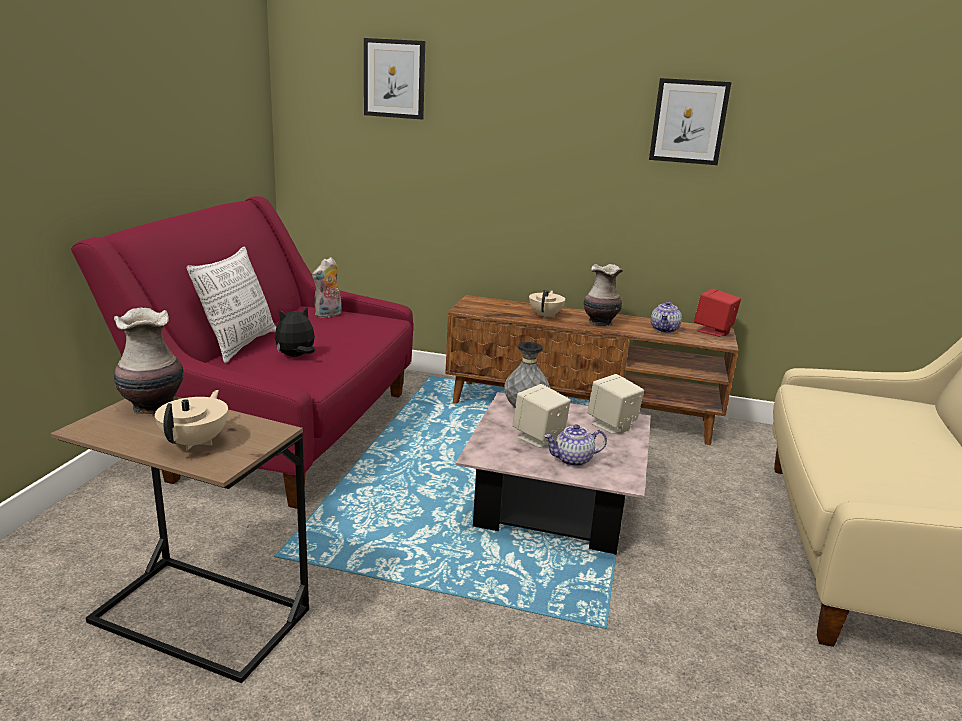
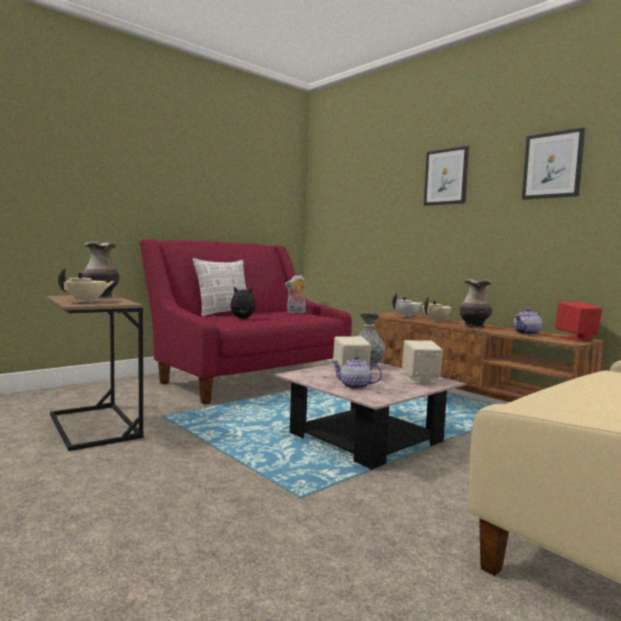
camera: 35 degrees right, 15 degrees down
picture [364,38,425,120] -> picture moved to [424,146,469,206]
none -> white teapot [392,293,423,317]

